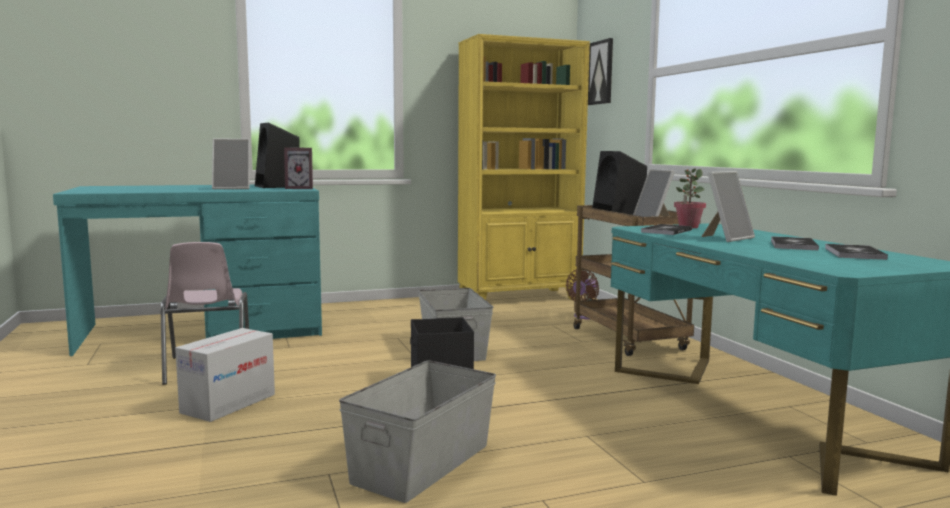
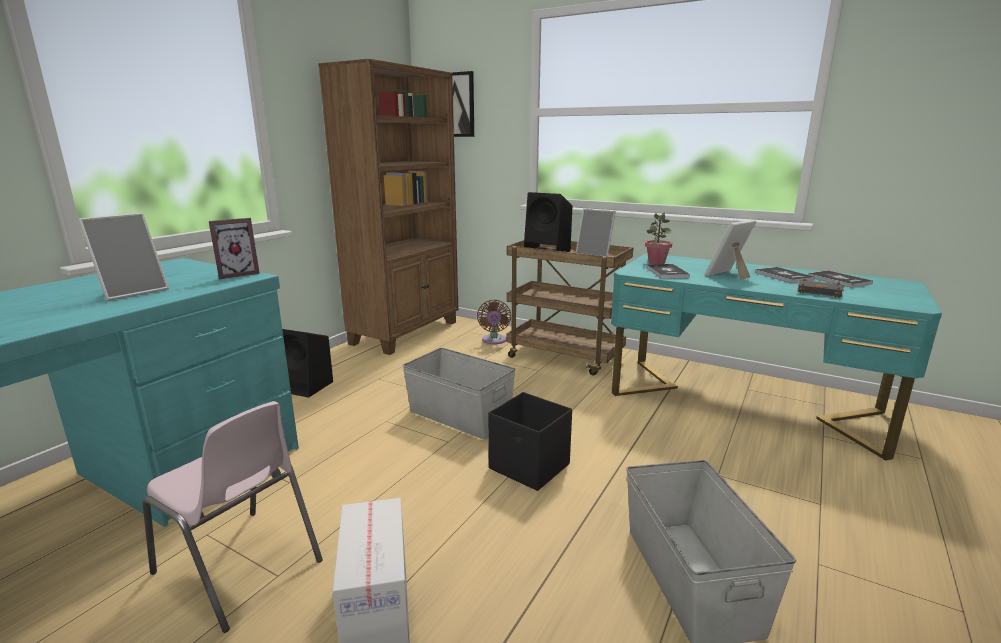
camera: 40 degrees left, 10 degrees up
black speaker [255,123,300,188] -> black speaker moved to [282,329,333,398]
yellow bookcase [458,34,590,300] -> brown bookcase [318,59,458,355]
picture frame [701,171,755,242] -> picture frame turned 135 degrees counterclockwise [705,220,756,280]
none -> black book [797,278,844,298]

